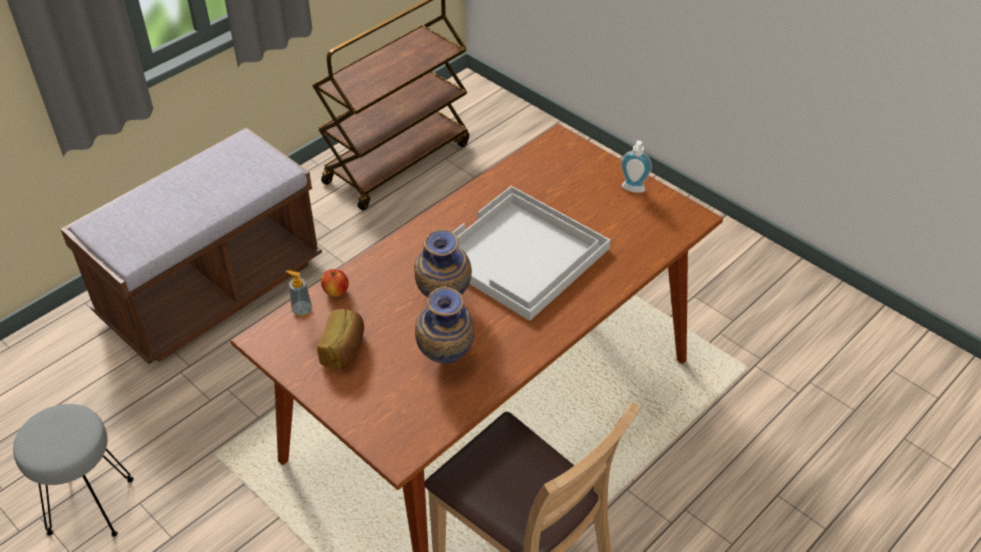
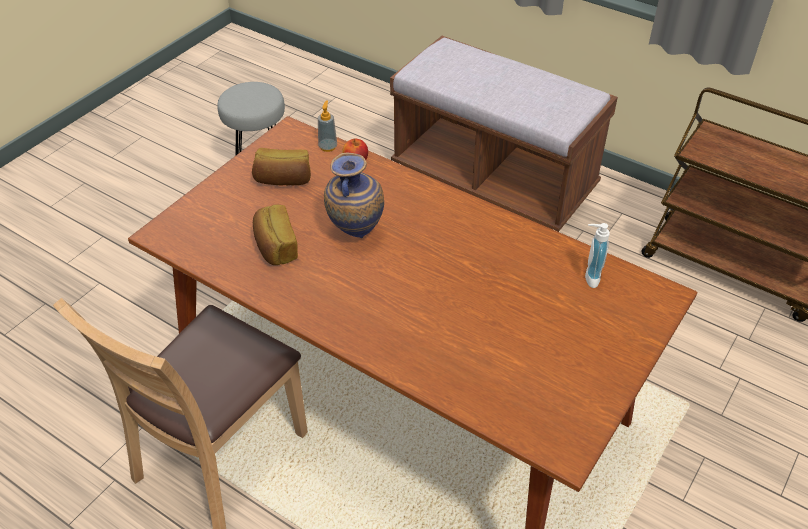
camera: 80 degrees right, 0 degrees up
vase [415,286,475,364] -> bread [253,205,298,265]
white tray [453,186,610,321] -> none
soap dispenser [621,140,652,193] -> soap dispenser moved to [585,223,610,288]

